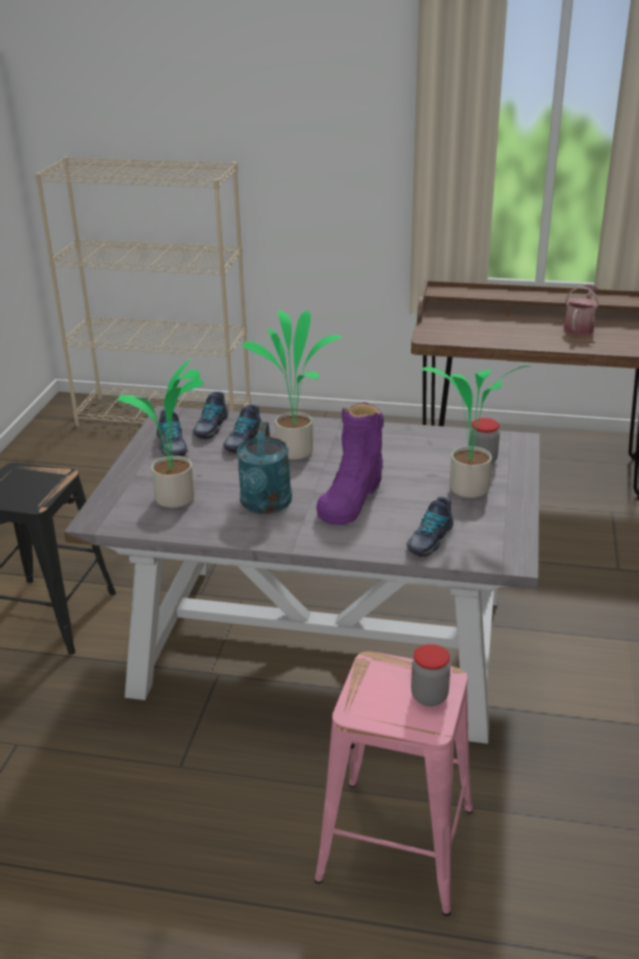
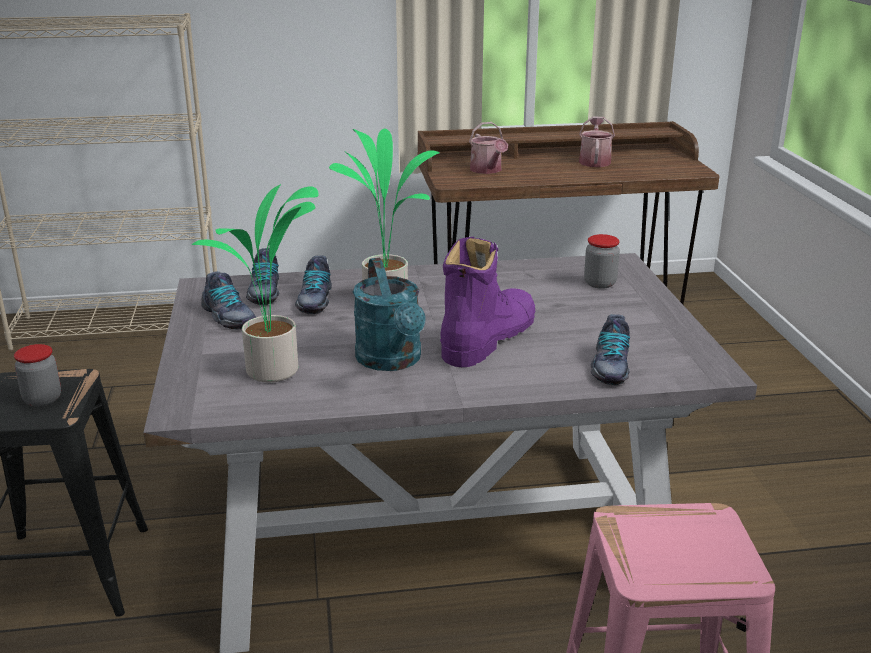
camera: 20 degrees left, 5 degrees down
purple boot [316,402,384,525] -> purple boot turned 150 degrees counterclockwise [440,237,535,367]
jar [411,644,451,706] -> jar moved to [14,344,61,407]
potted plant [421,366,530,498] -> none
none -> watering can [469,122,508,174]

